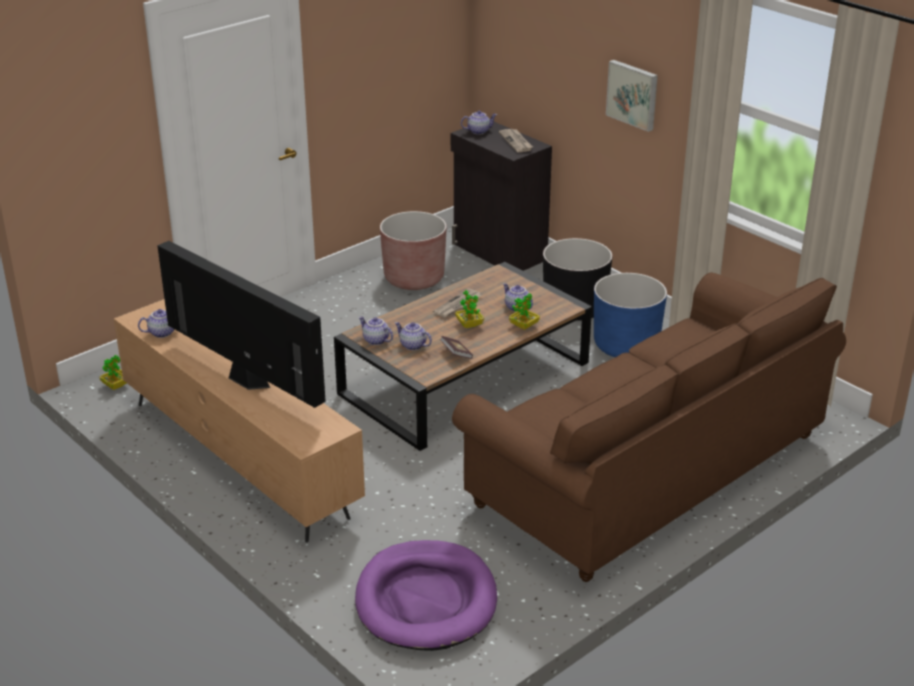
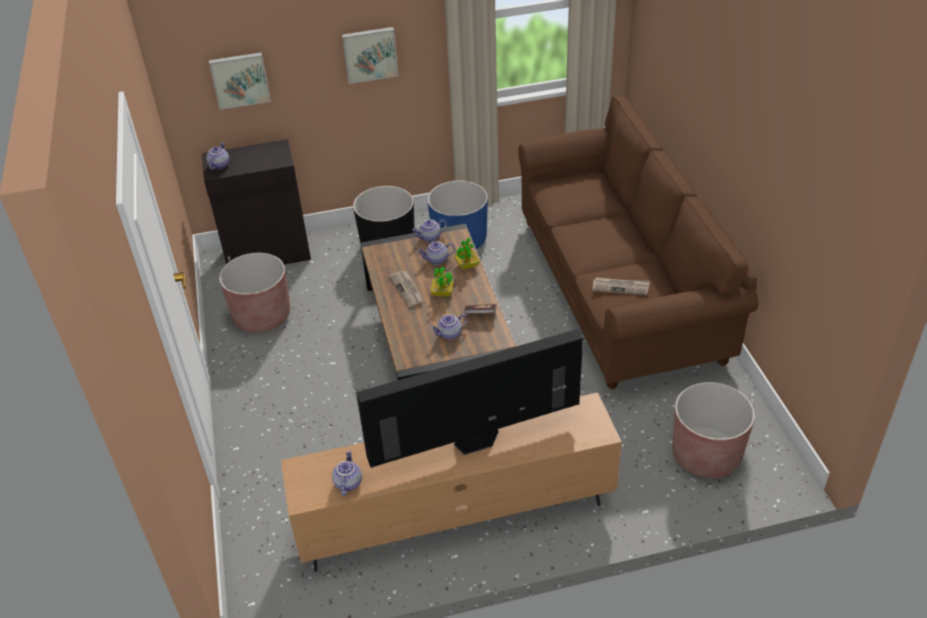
camera: 60 degrees left, 10 degrees up
potted plant [100,355,127,390] -> none
purple dog bed [355,540,497,651] -> brown planter [672,382,755,478]
teapot [359,316,393,345] -> teapot moved to [412,220,447,242]
newspaper [499,129,533,153] -> newspaper moved to [592,277,650,295]
none -> picture [209,52,271,110]

